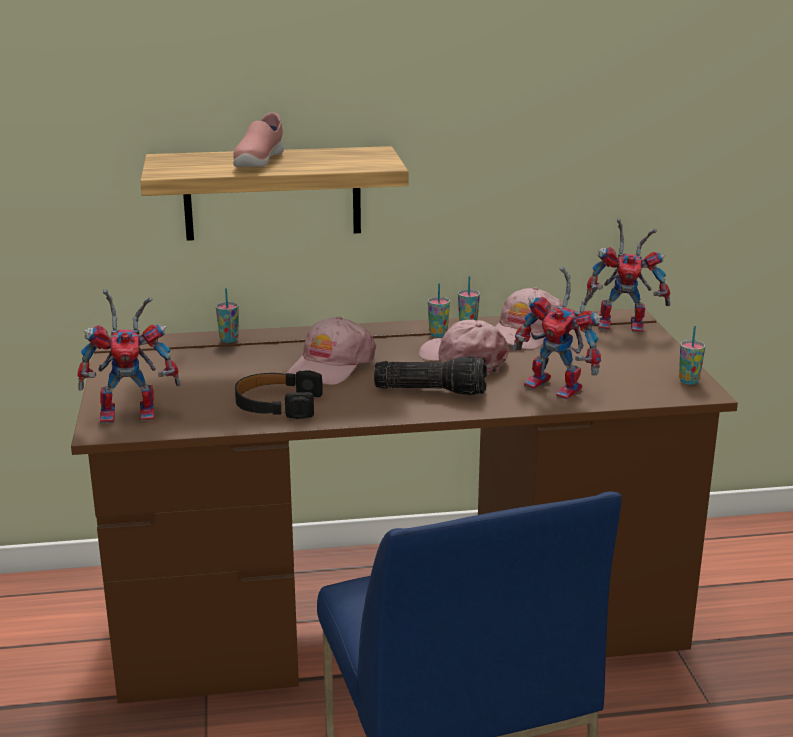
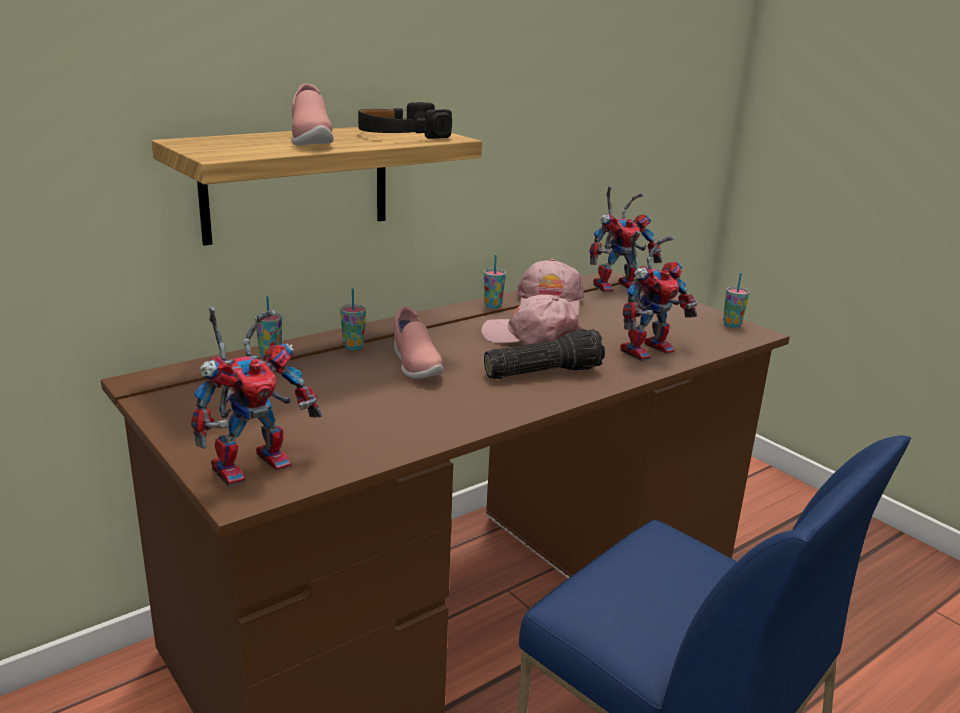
camera: 30 degrees left, 0 degrees up
black headphones [235,371,323,419] -> black headphones moved to [358,102,452,139]
pink cap [287,316,376,385] -> pink shoe [394,307,443,379]
cup [428,283,450,337] -> cup moved to [340,289,366,350]
toy robot [513,266,602,400] -> toy robot turned 45 degrees counterclockwise [620,231,698,361]

